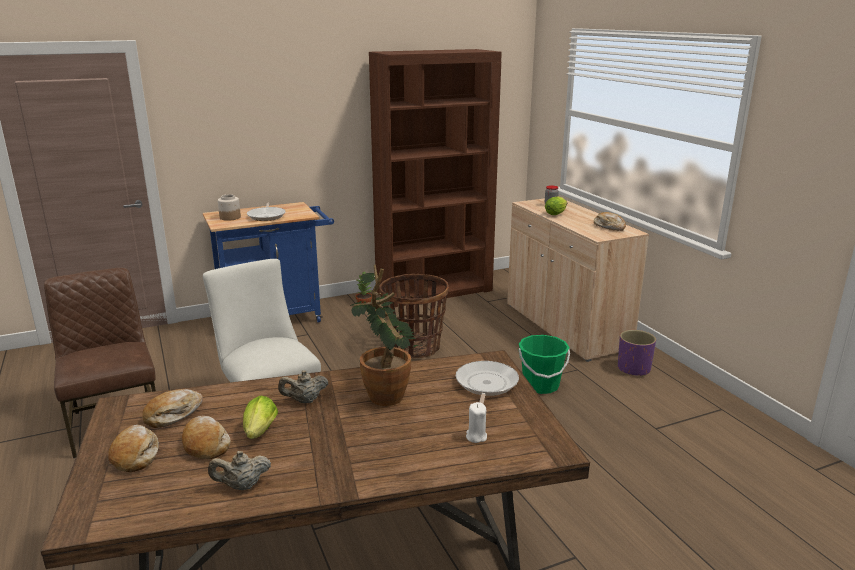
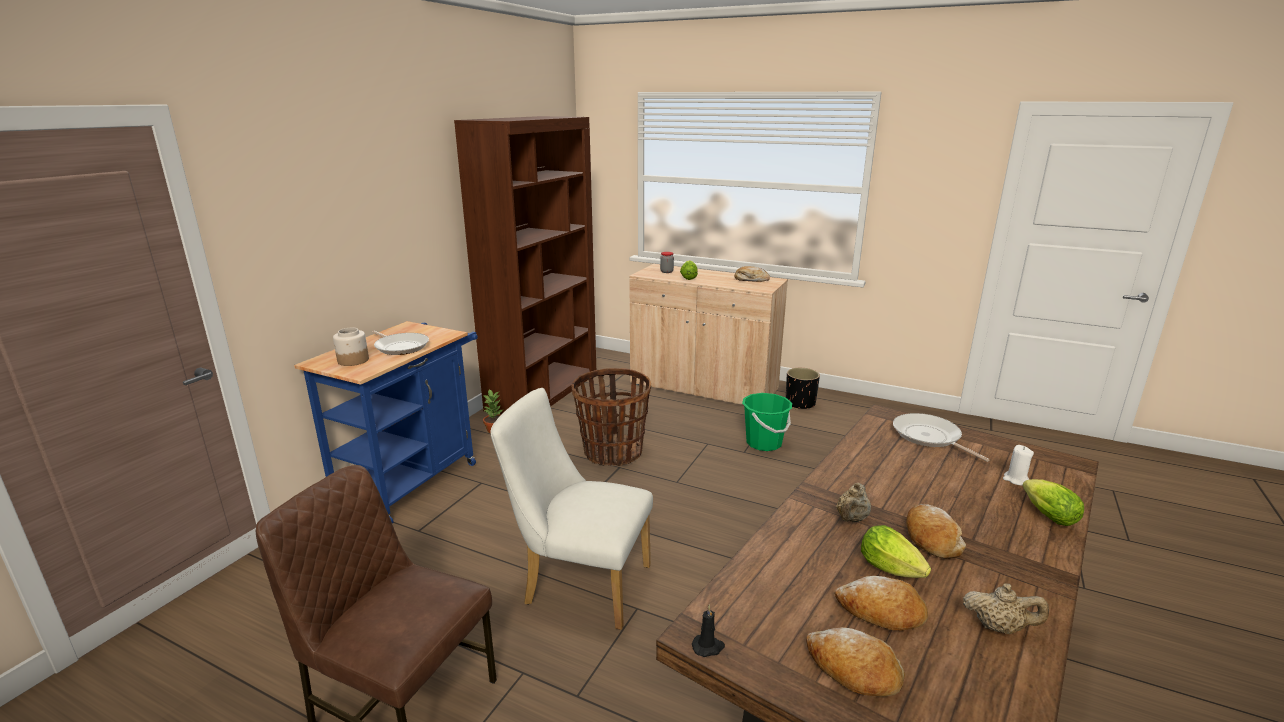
camera: 40 degrees left, 0 degrees up
bread [142,389,203,428] -> bread moved to [906,504,966,559]
beige teapot [208,451,271,490] -> beige teapot turned 105 degrees counterclockwise [963,583,1049,634]
potted plant [350,265,419,406] -> none
purple planter [618,330,656,377] -> black planter [786,368,820,409]
none -> black candle [692,605,725,657]
none -> lettuce [1022,479,1084,526]

